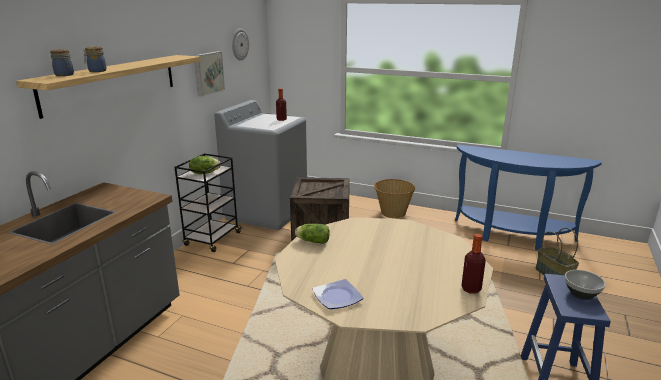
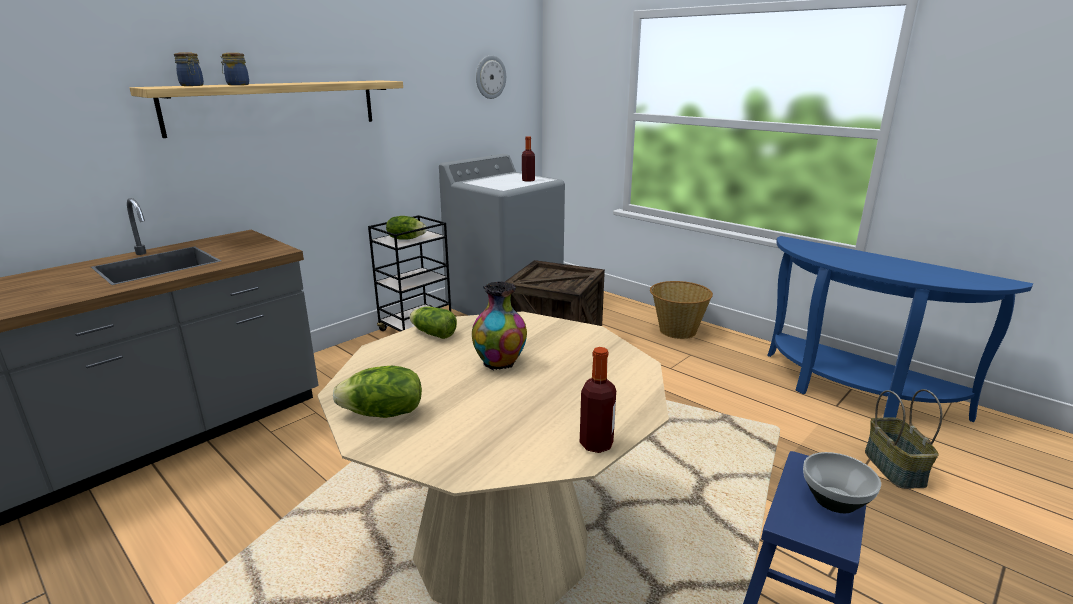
camera: 20 degrees right, 0 degrees up
picture [194,51,225,97] -> none
plate [312,279,364,309] -> lettuce [333,366,422,418]
none -> vase [472,281,527,370]

